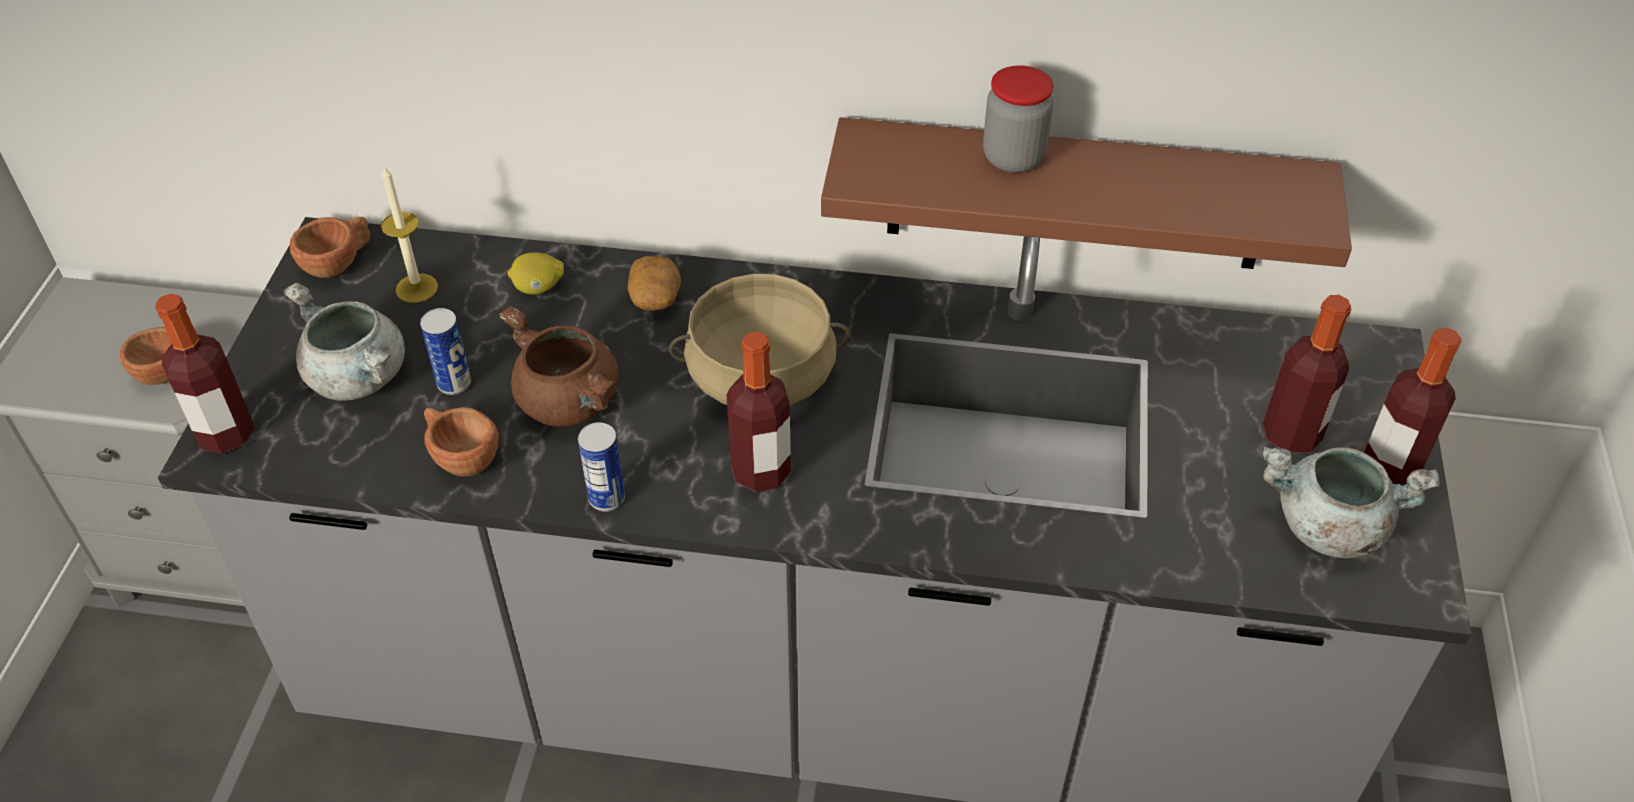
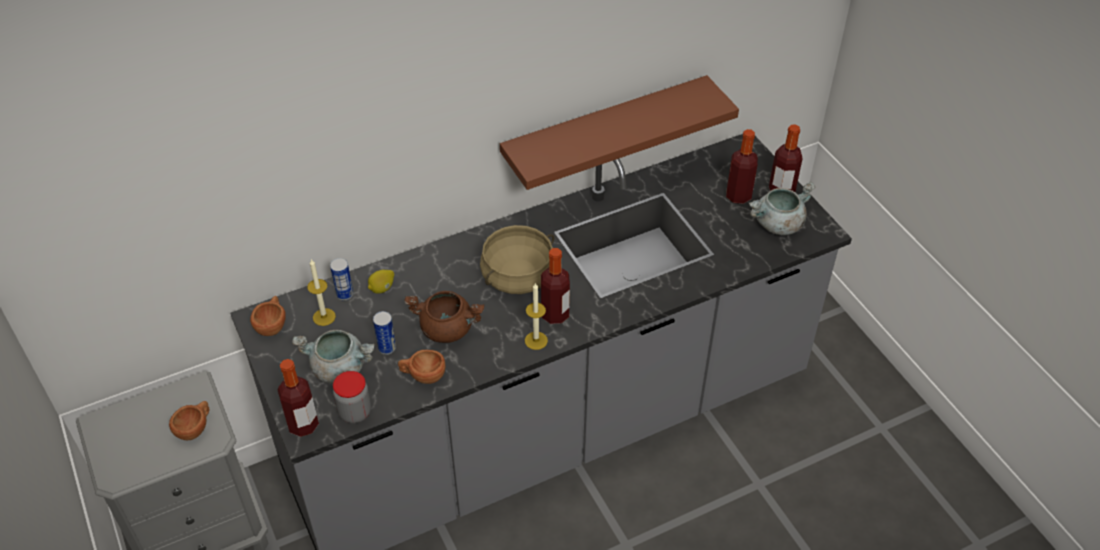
camera: 35 degrees left, 0 degrees up
can [578,422,625,512] -> can moved to [330,258,353,301]
potato [628,256,681,311] -> none
jar [983,65,1054,173] -> jar moved to [333,371,371,423]
none -> candle [525,283,548,350]

